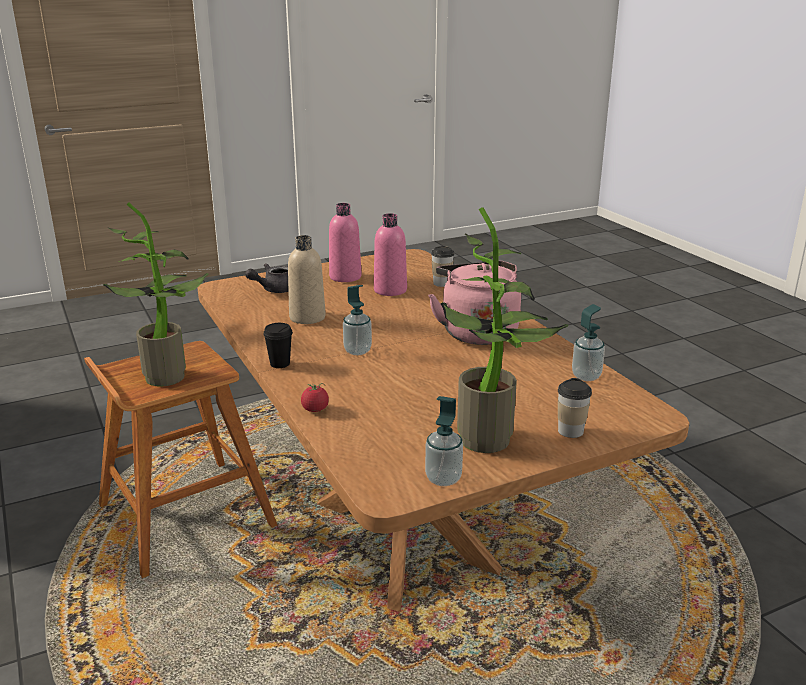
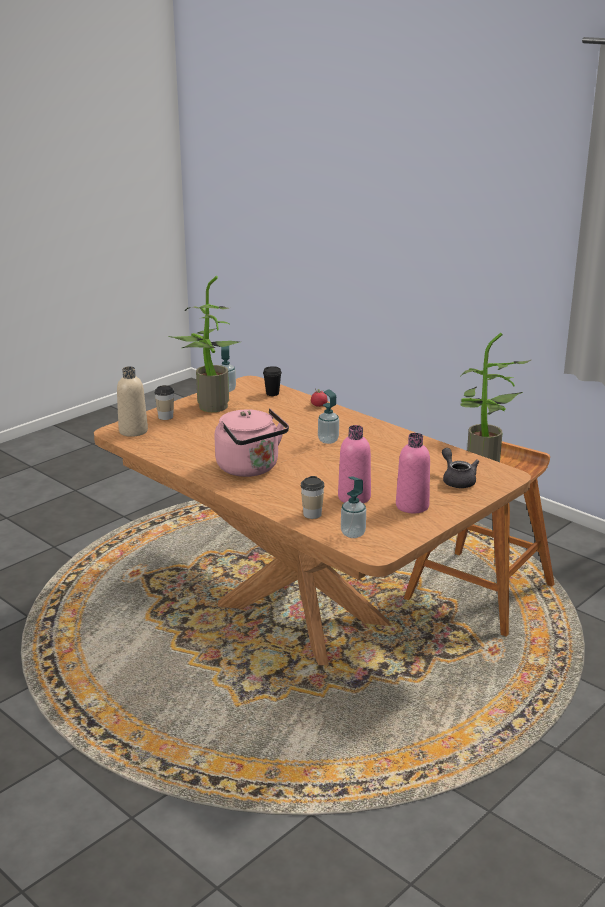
camera: 160 degrees right, 0 degrees up
grey teapot [245,263,289,293] -> grey teapot turned 60 degrees counterclockwise [442,448,479,488]
black cup [263,323,293,368] -> black cup moved to [263,366,282,396]
beige bottle [288,235,326,324] -> beige bottle moved to [117,366,148,437]
soap dispenser [572,304,605,381] -> soap dispenser moved to [341,476,366,538]

